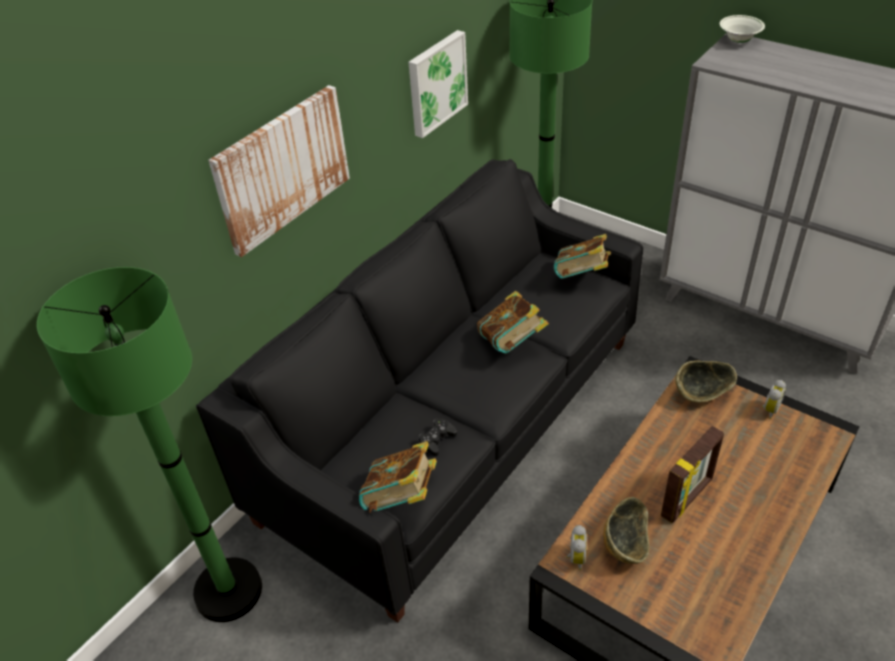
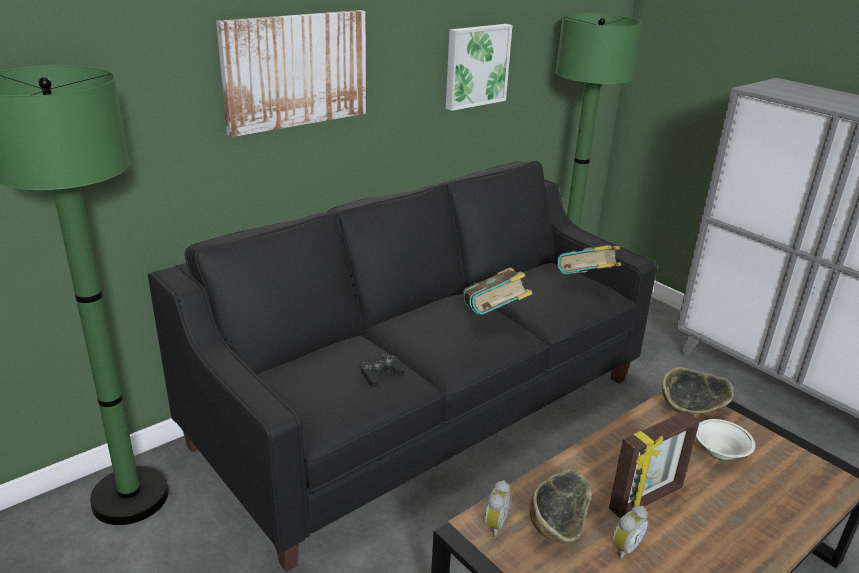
camera: 10 degrees right, 15 degrees down
book [359,441,437,513] -> none
white bowl [720,15,765,43] -> white bowl moved to [696,419,755,461]
alarm clock [762,380,786,419] -> alarm clock moved to [612,505,649,560]

